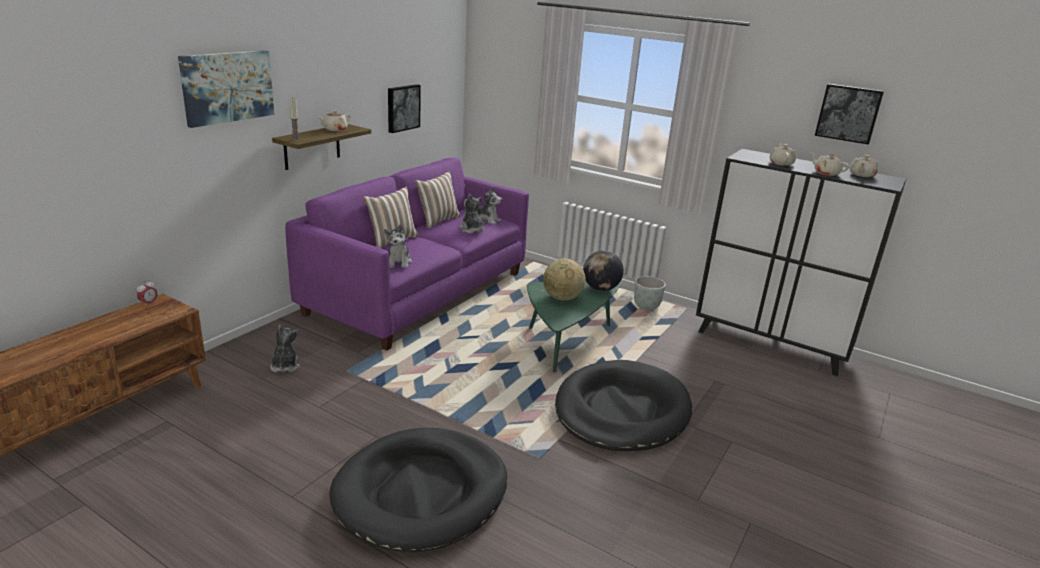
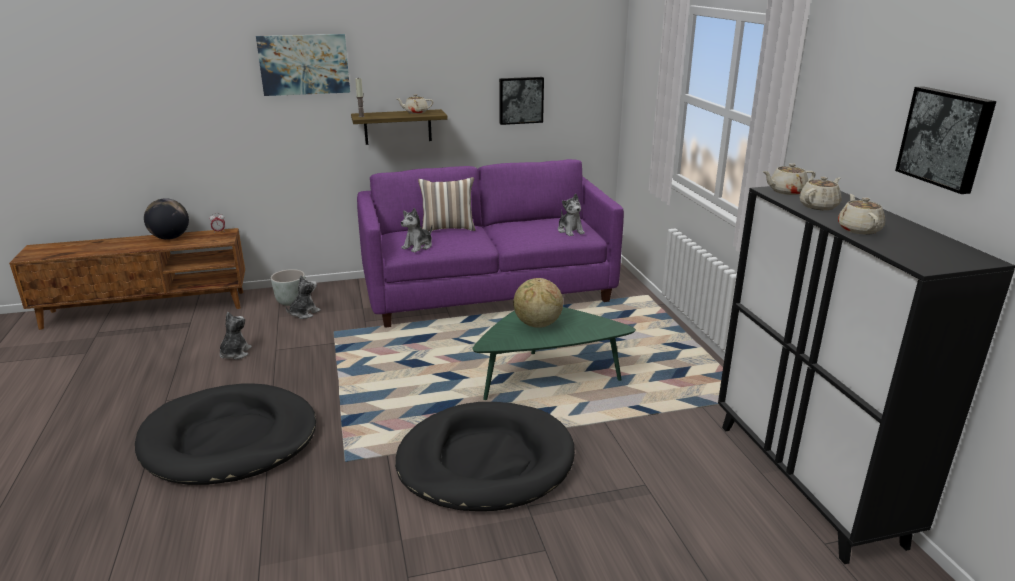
camera: 45 degrees right, 0 degrees up
pillow [415,171,460,229] -> none
plush toy [459,194,484,233] -> plush toy moved to [220,312,252,360]
globe [583,250,624,291] -> globe moved to [144,198,189,240]
grey planter [634,276,666,310] -> grey planter moved to [271,269,305,306]
beige teapot [850,155,878,177] -> beige teapot moved to [763,163,815,195]

